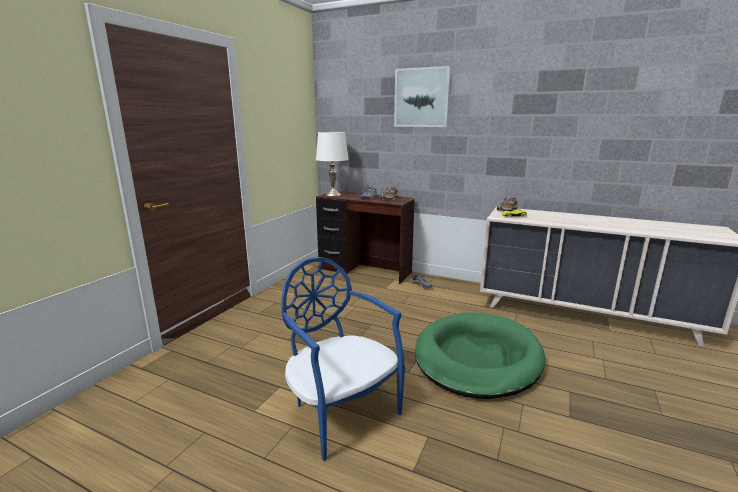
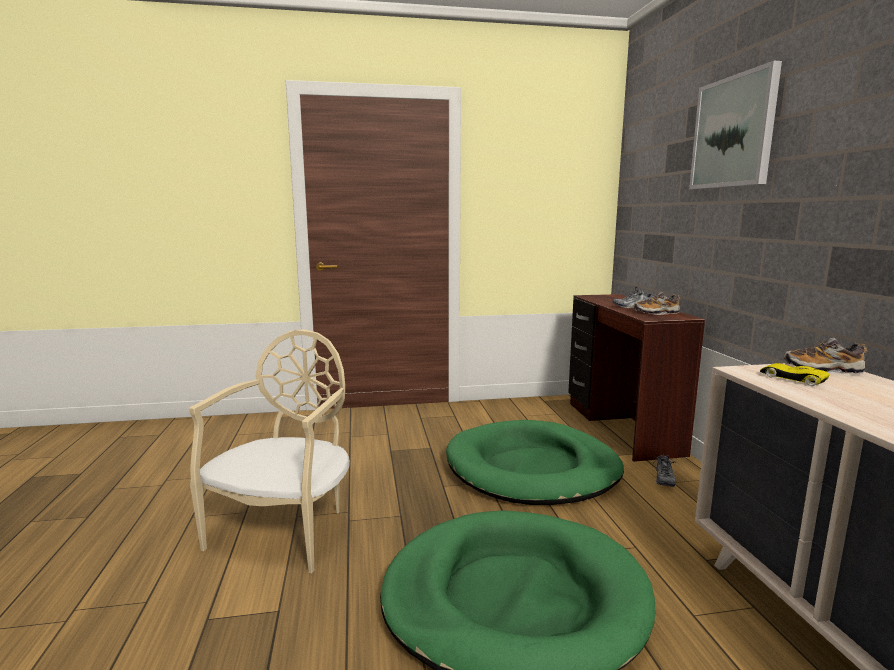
camera: 55 degrees right, 5 degrees down
blue chair [281,257,405,461] -> beige chair [189,329,350,573]
white table lamp [316,132,349,196] -> none
none -> green dog bed [446,420,624,505]

